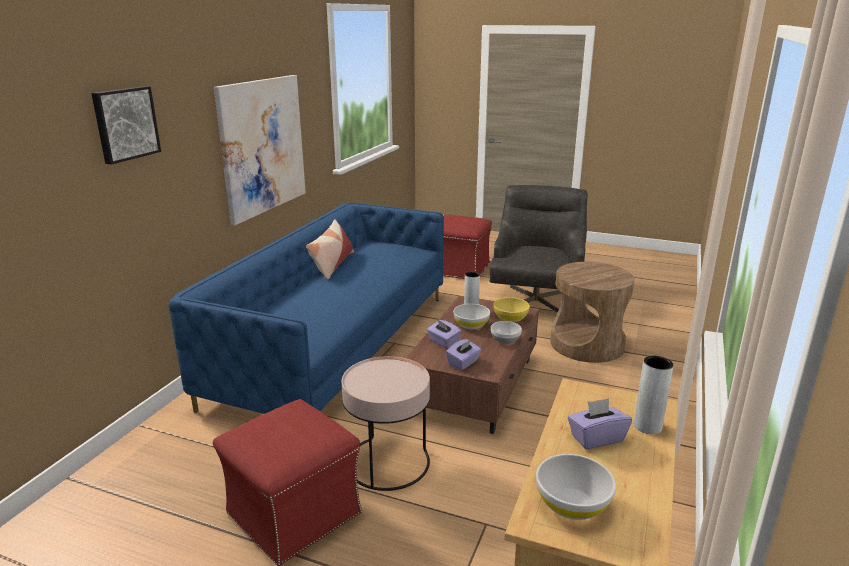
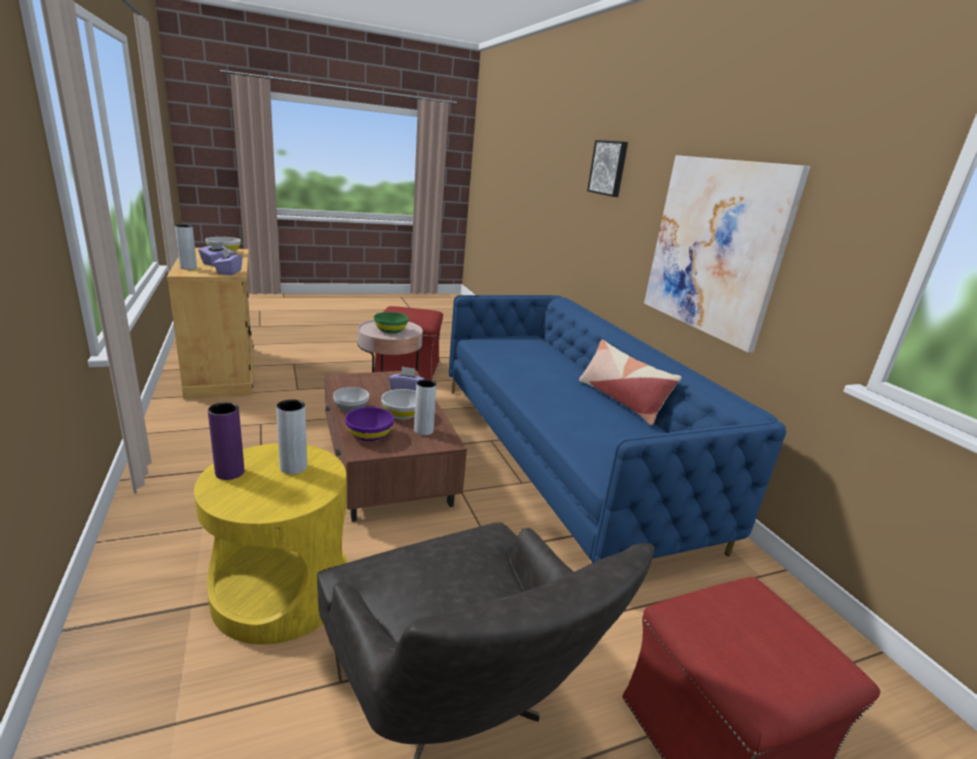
camera: 135 degrees right, 0 degrees up
purple tissue box [446,339,481,370] -> purple tissue box moved to [213,248,243,275]
yellow bowl [493,297,530,322] -> purple bowl [345,407,394,441]
brown side table [551,262,634,363] -> yellow side table [194,443,347,645]
none -> purple vase [208,402,244,480]
none -> grey vase [276,399,307,474]
none -> green bowl [374,312,409,334]

